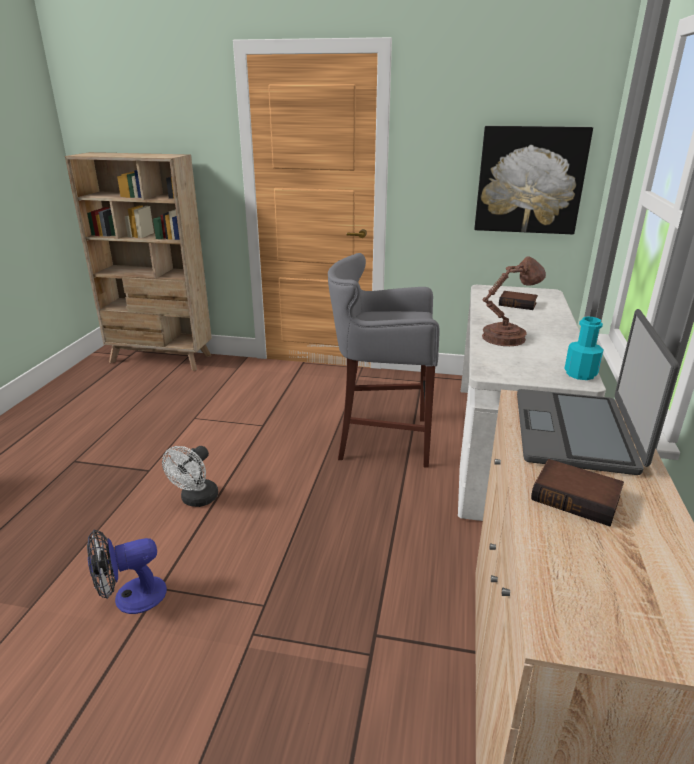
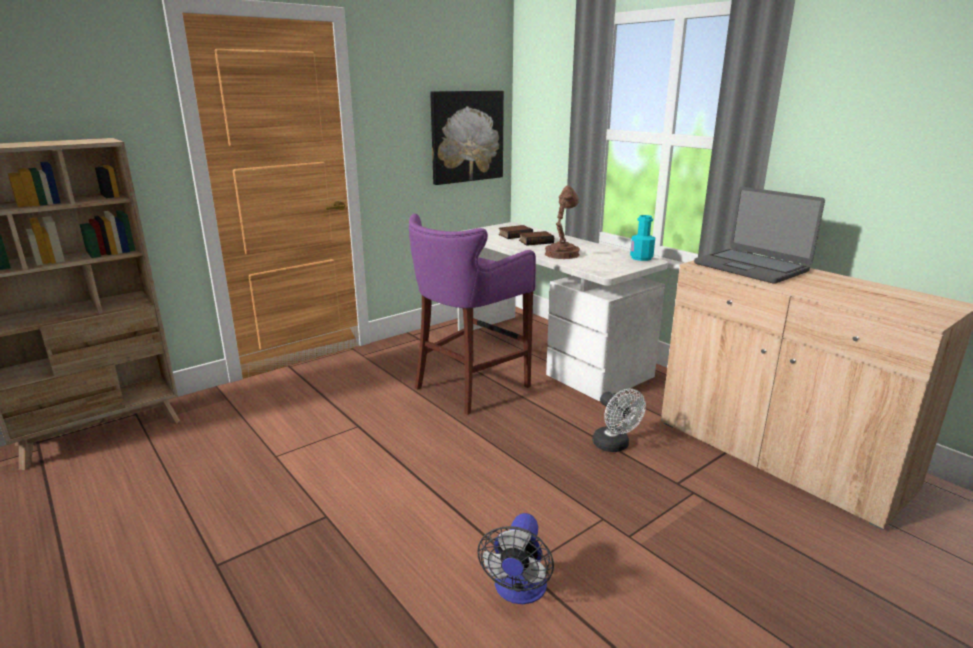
camera: 50 degrees left, 5 degrees down
white fan [162,446,218,507] -> white fan moved to [592,389,646,452]
grey stool [328,253,440,468] -> purple stool [409,213,536,415]
book [531,459,624,526] -> book moved to [519,231,554,245]

